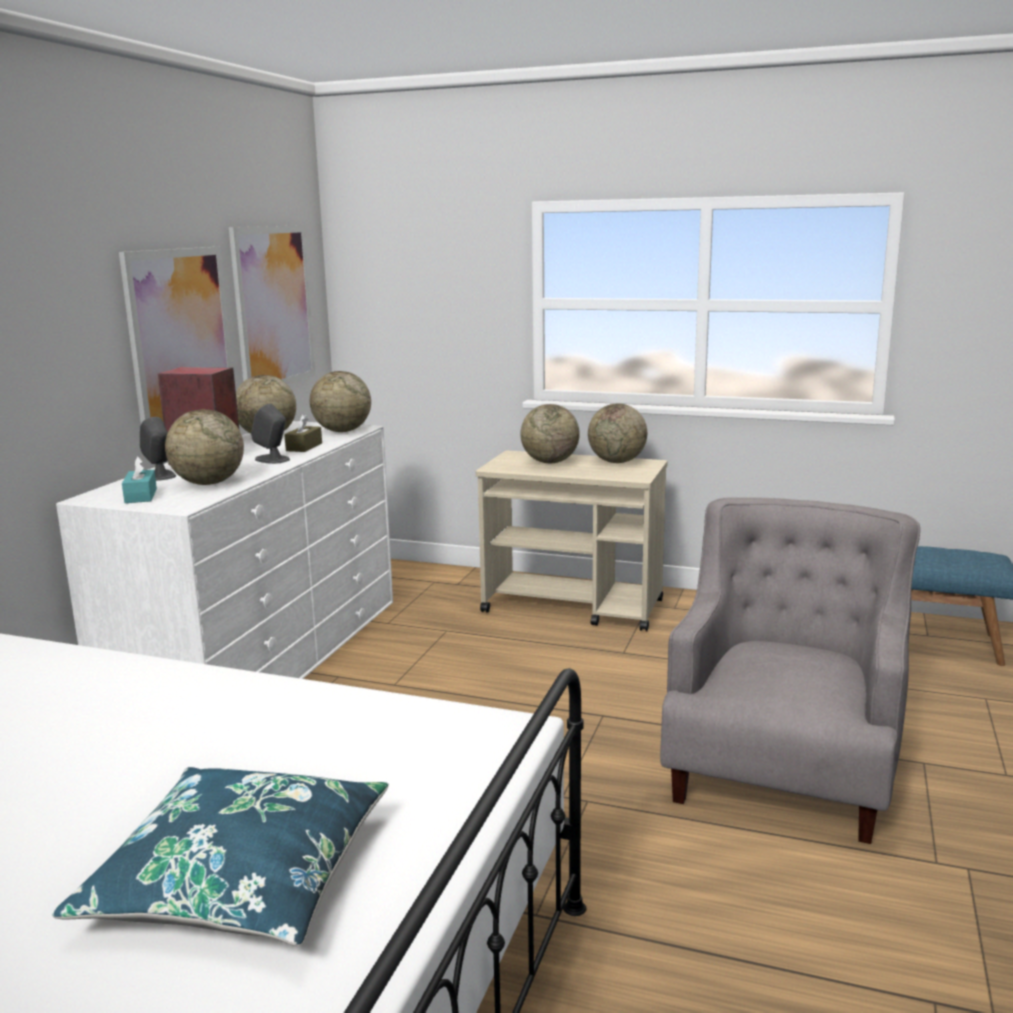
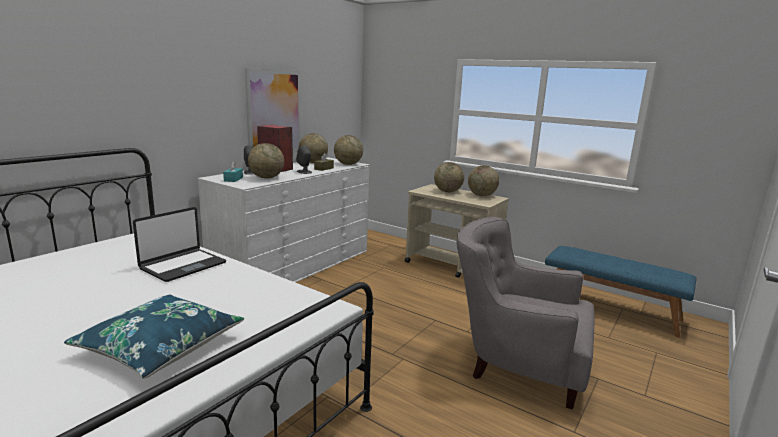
camera: 15 degrees right, 0 degrees up
picture [229,225,316,384] -> none
grey armchair [660,497,920,844] -> grey armchair turned 105 degrees counterclockwise [456,217,595,410]
none -> laptop [133,207,226,282]

